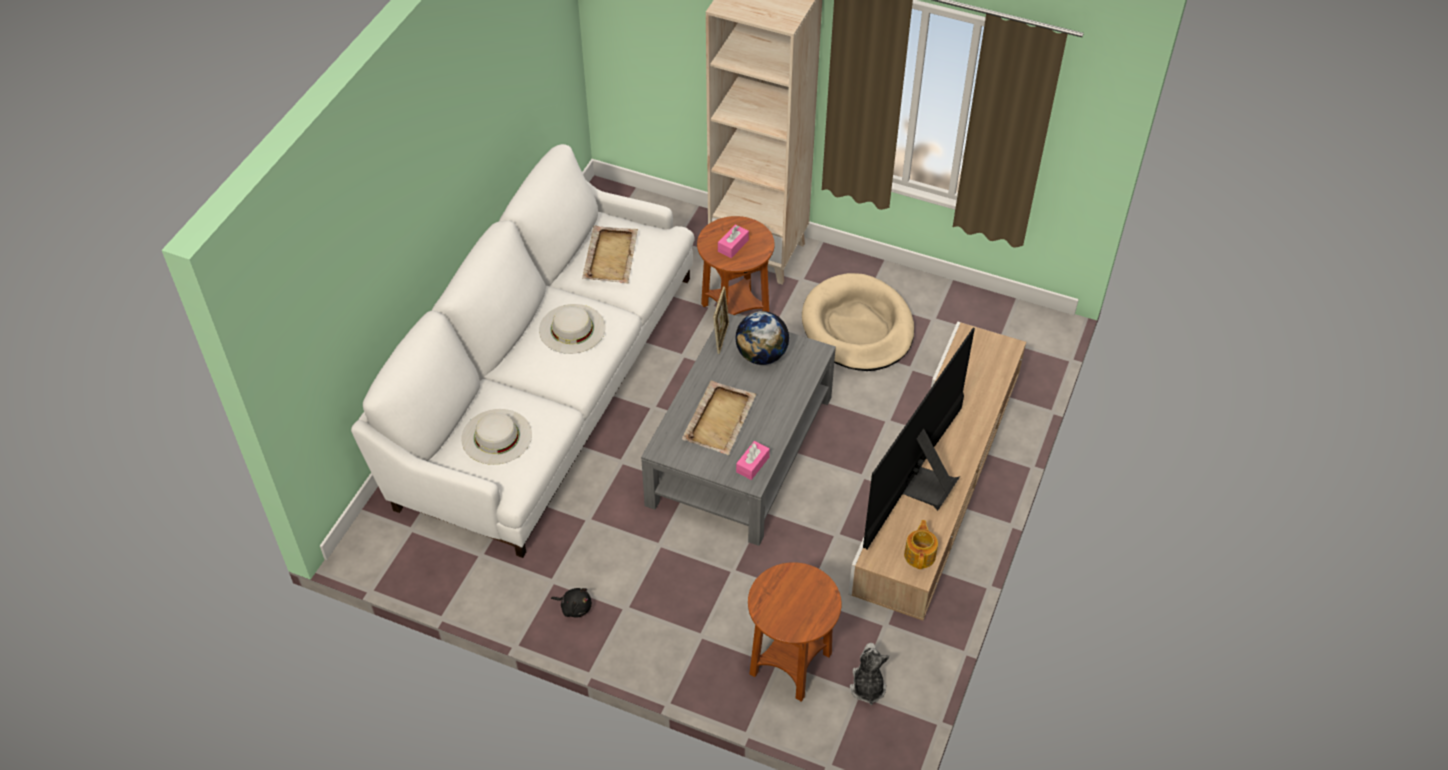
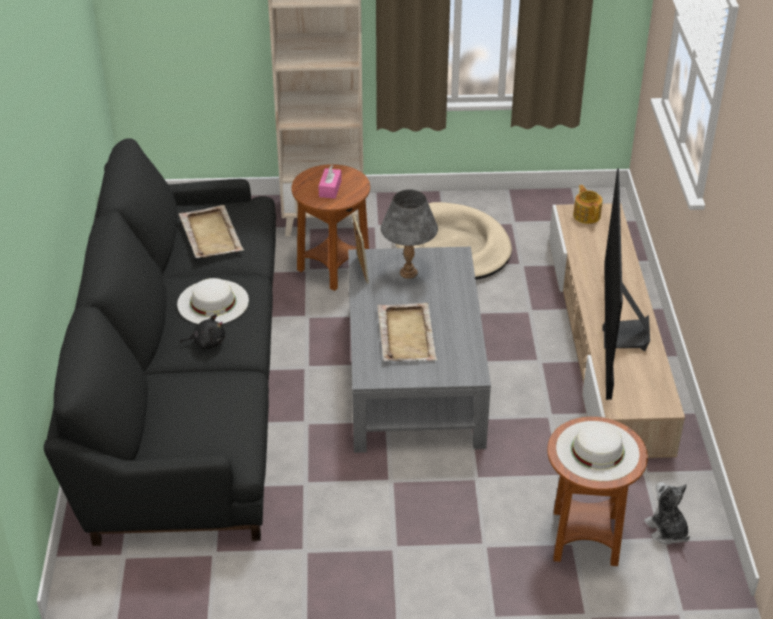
camera: 25 degrees left, 10 degrees down
white sofa [351,144,695,558] -> black sofa [44,138,276,546]
white hat [461,409,532,465] -> white hat moved to [556,421,639,481]
black plush toy [551,588,592,618] -> black plush toy moved to [180,314,225,350]
globe [736,311,789,365] -> grey table lamp [381,189,438,279]
pink tissue box [736,441,770,480] -> none
teapot [904,520,938,569] -> teapot moved to [573,185,603,224]

